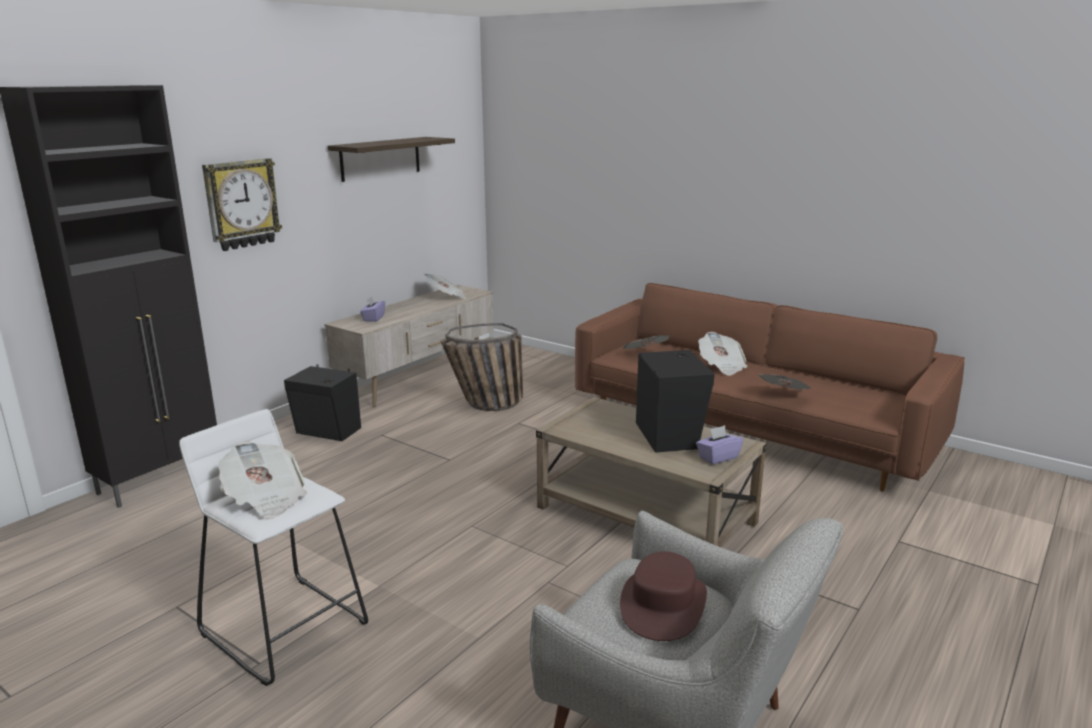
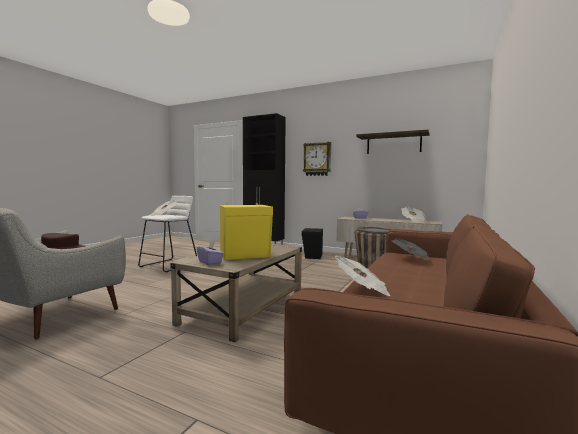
camera: 80 degrees right, 15 degrees down
black speaker [636,350,714,453] -> yellow speaker [220,203,273,260]
newspaper [698,332,748,376] -> none

